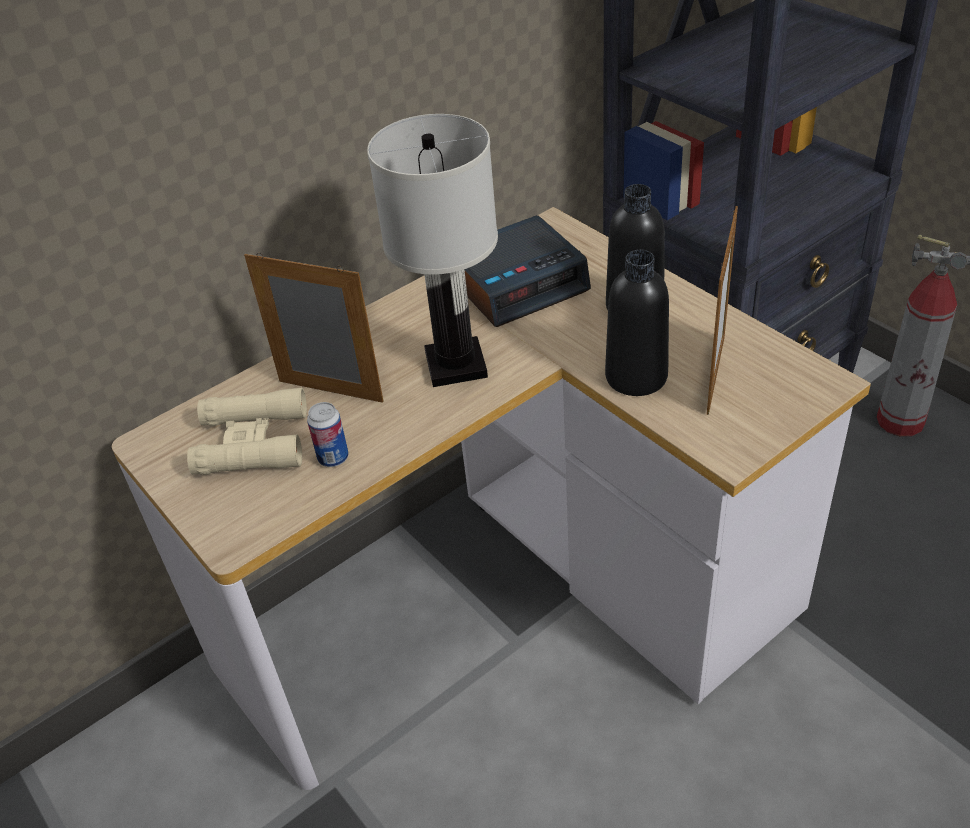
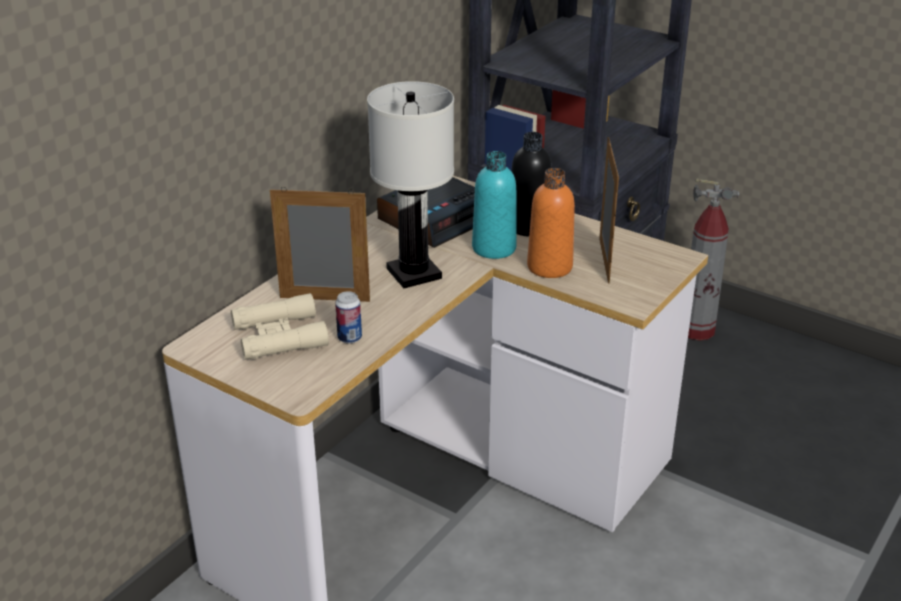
camera: 20 degrees left, 10 degrees down
black bottle [605,250,669,396] -> orange bottle [527,168,575,278]
none -> turquoise bottle [472,151,517,259]

